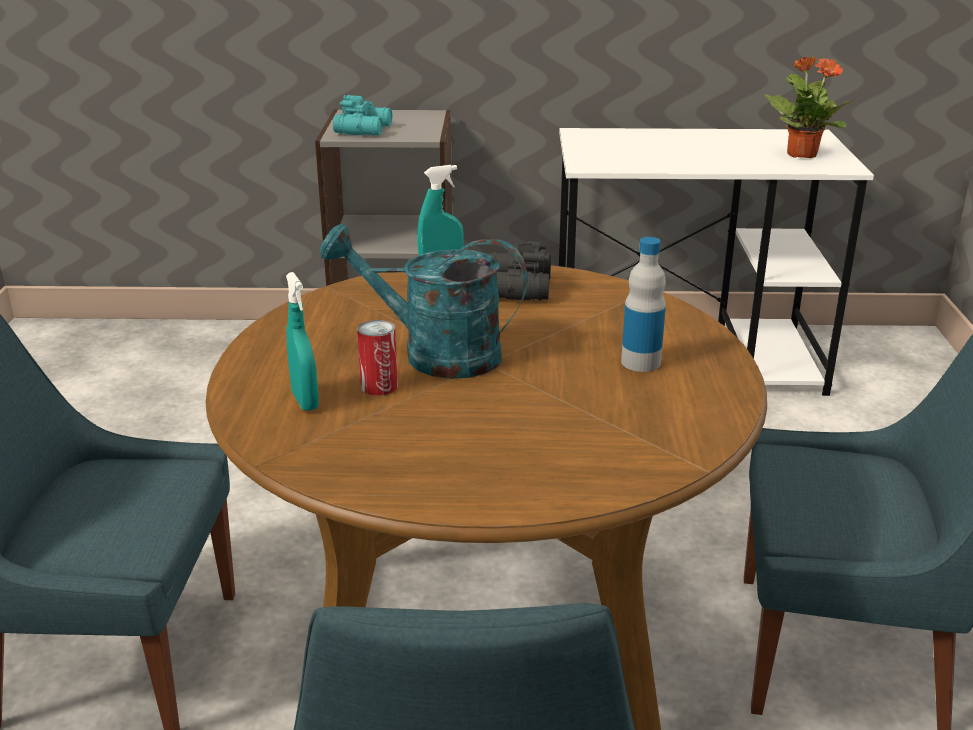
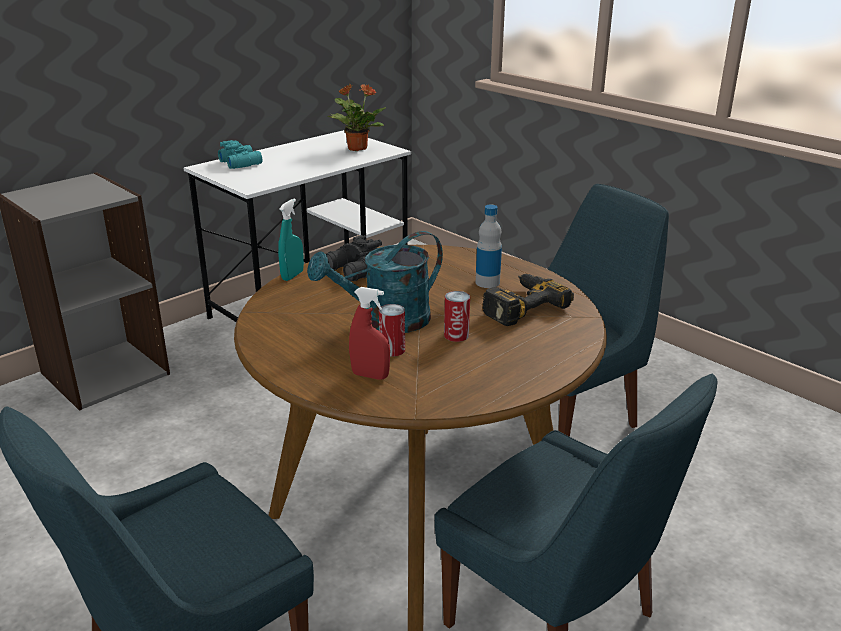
camera: 45 degrees left, 0 degrees up
turquoise spray bottle [286,272,319,411] -> red spray bottle [349,287,390,380]
turquoise binoculars [333,95,392,136] -> turquoise binoculars moved to [218,140,262,169]
none -> can [444,291,470,342]
none -> power drill [483,274,574,326]

